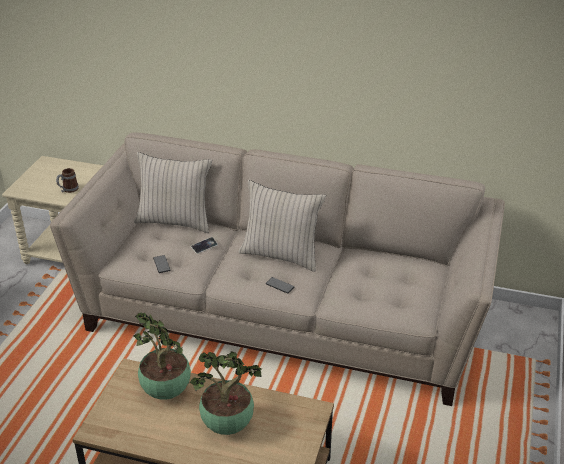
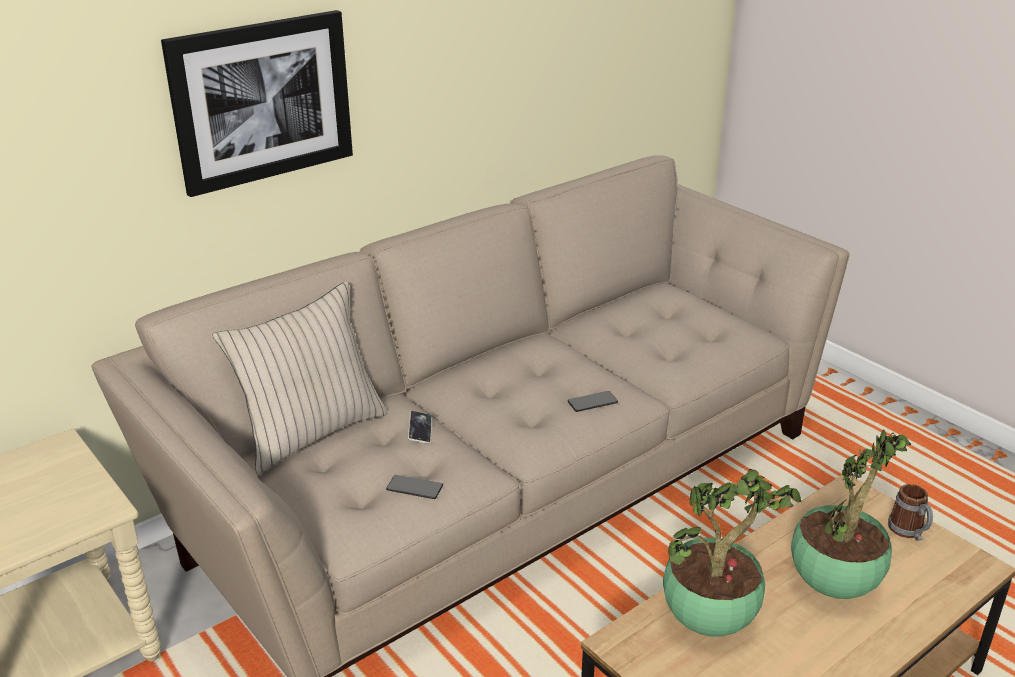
camera: 55 degrees left, 5 degrees down
mug [56,168,79,193] -> mug moved to [888,484,933,541]
beige pillow [239,180,326,272] -> none
none -> picture [161,10,353,197]

